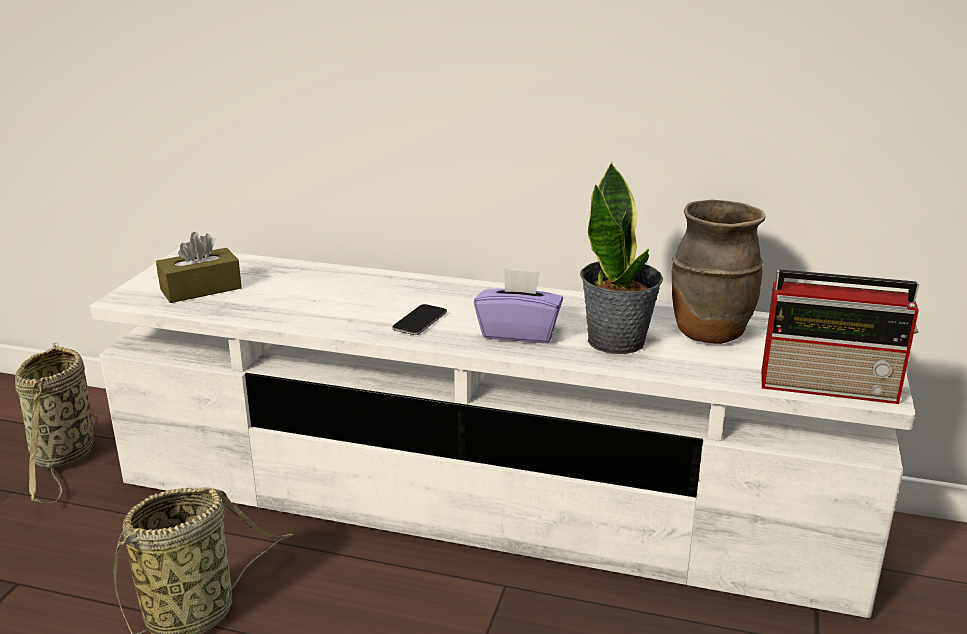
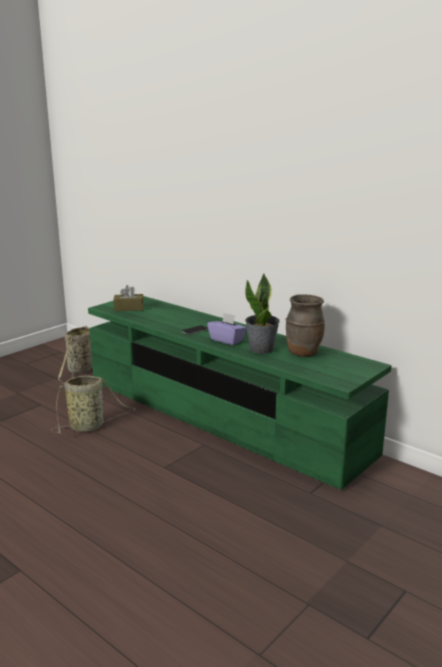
camera: 25 degrees right, 5 degrees down
white tv stand [90,248,915,618] -> green tv stand [88,296,392,490]
radio [761,270,919,404] -> none

